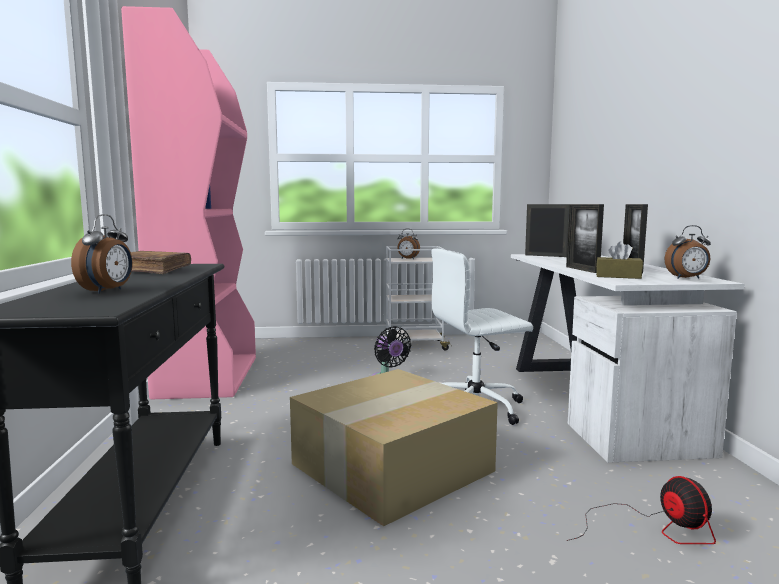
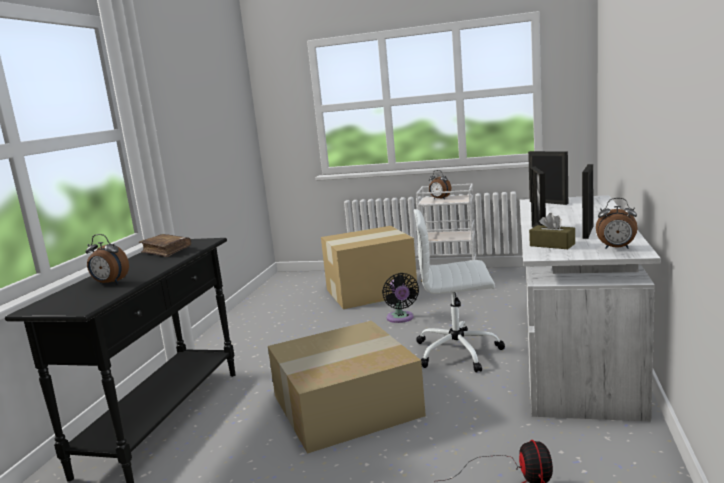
camera: 20 degrees right, 5 degrees up
alarm clock [71,214,132,294] -> alarm clock turned 75 degrees clockwise [86,234,129,284]
pink bookcase [121,6,256,399] -> none
none -> cardboard box [321,226,418,309]

